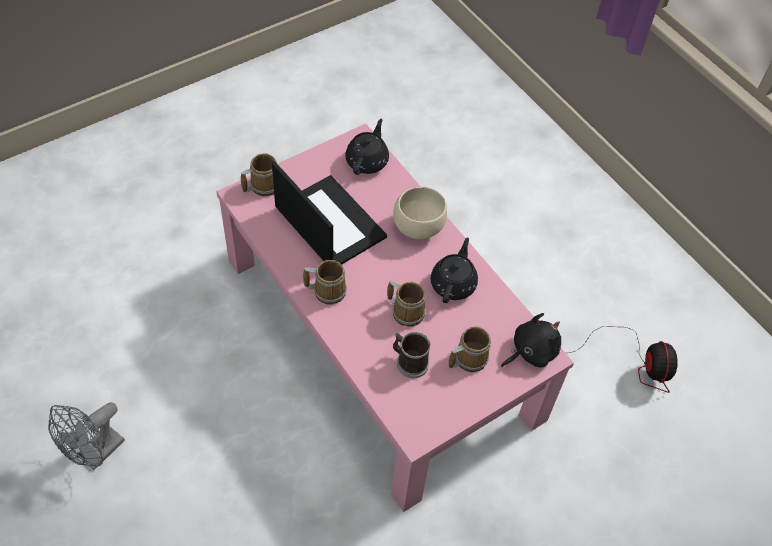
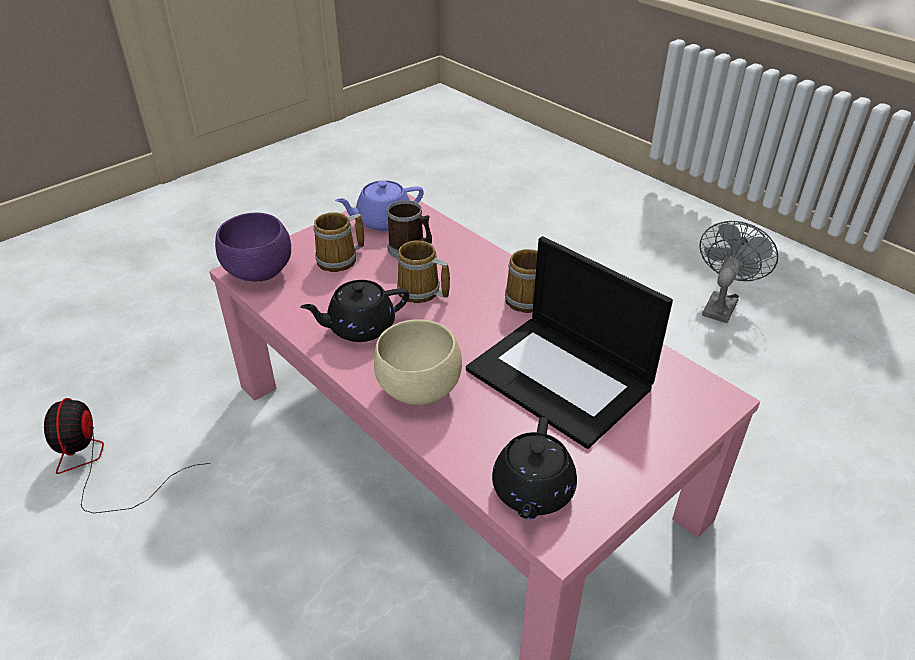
camera: 175 degrees right, 15 degrees down
mug [241,153,277,196] -> none
black teapot [431,237,478,303] -> black teapot turned 60 degrees clockwise [300,280,409,342]
black plush toy [501,313,561,368] -> purple bowl [215,212,291,281]
none -> purple teapot [335,180,424,231]

